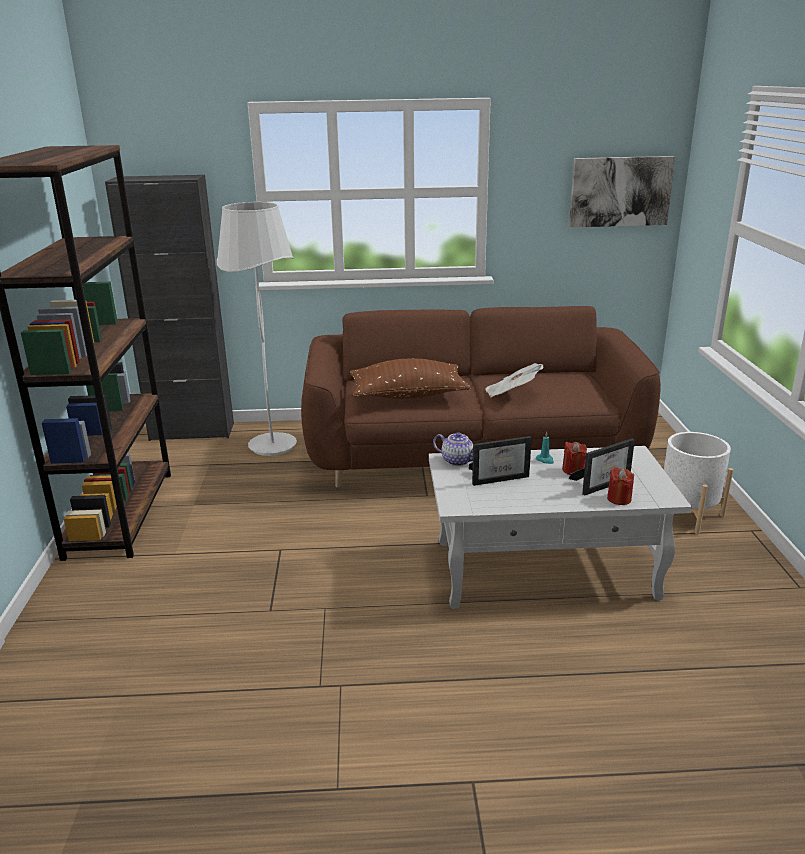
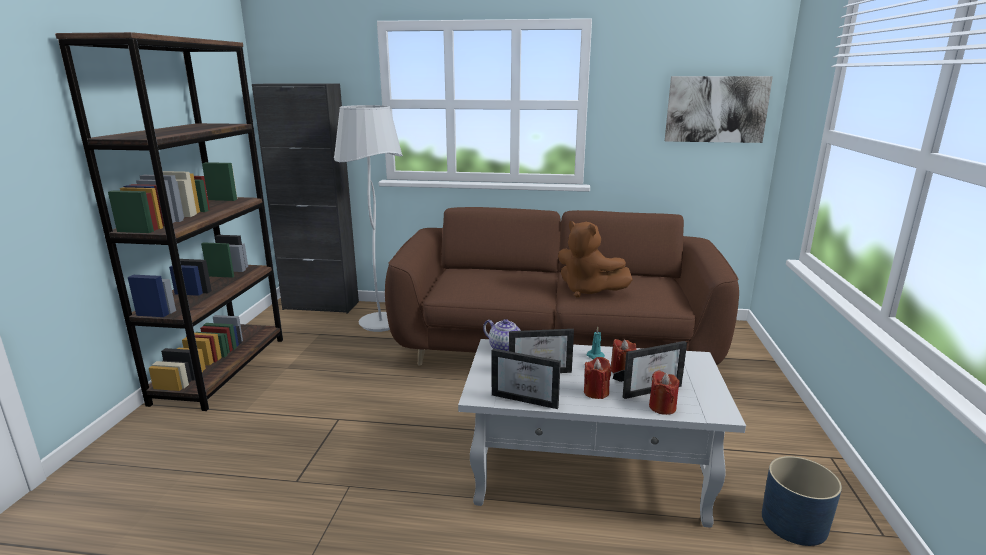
camera: 10 degrees right, 5 degrees down
brown pillow [350,359,471,399] -> none
newspaper [486,363,544,397] -> brown plush toy [558,221,633,298]
white planter [664,432,733,534] -> none
none -> picture frame [492,349,561,409]
none -> red candle [584,357,611,399]
none -> blue planter [762,456,842,546]

